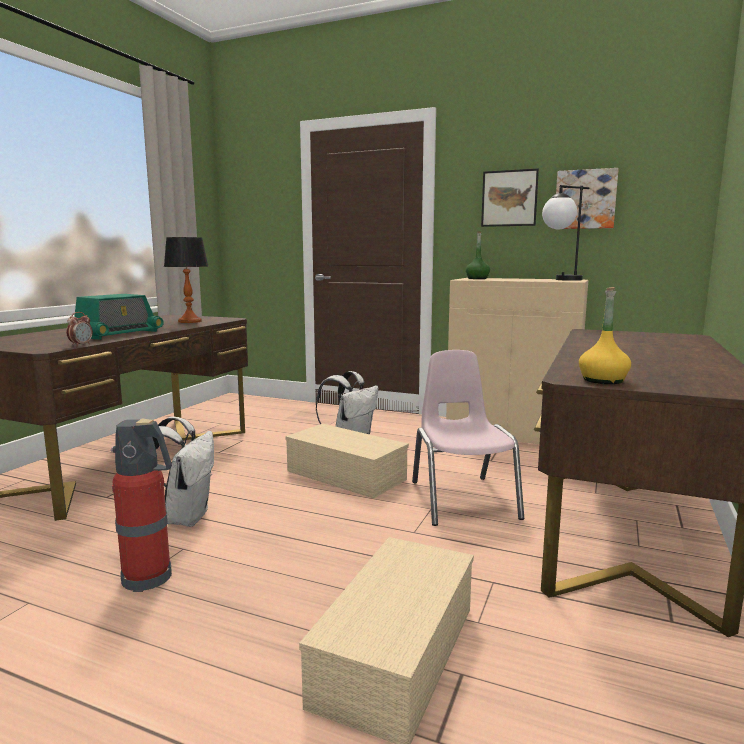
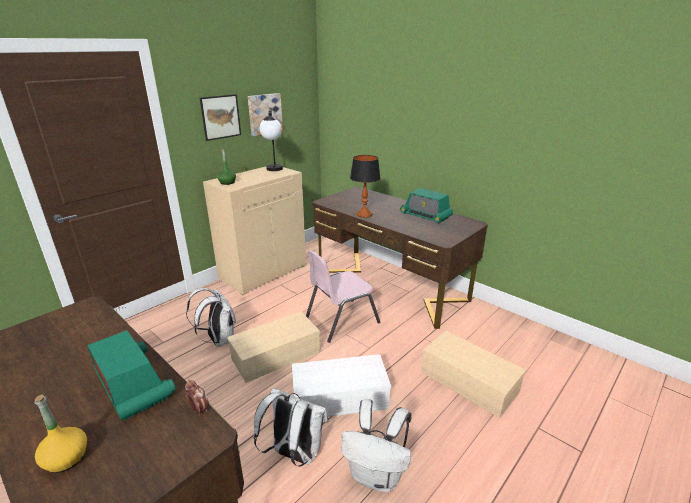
camera: 70 degrees left, 15 degrees up
fire extinguisher [111,418,172,592] -> white backpack [341,399,412,492]
table lamp [164,237,209,323] -> table lamp moved to [350,155,381,218]
pink chair [412,350,524,526] -> pink chair turned 45 degrees counterclockwise [306,250,380,343]
yellow bottle [579,287,631,384] -> yellow bottle moved to [34,395,87,473]
none -> white storage box [292,354,391,417]
none -> radio [400,188,453,224]

